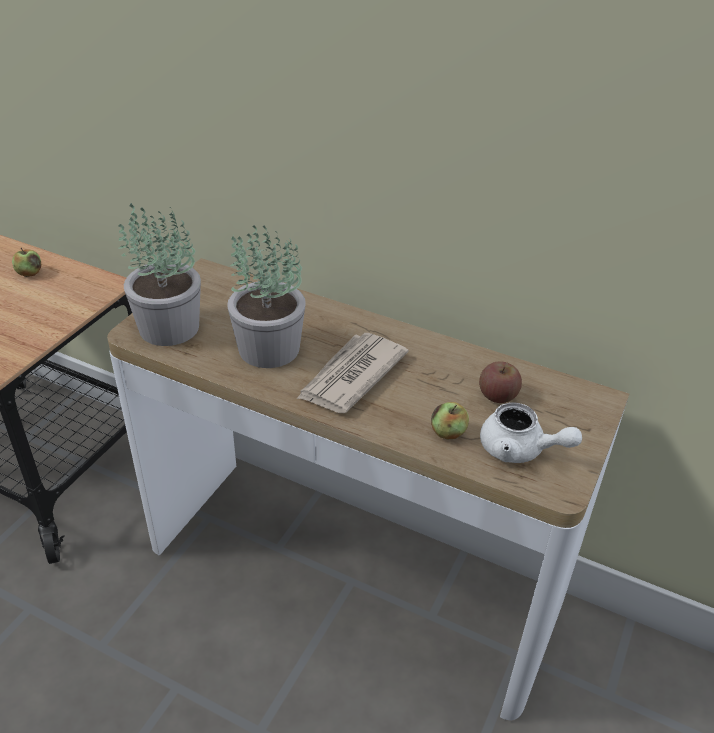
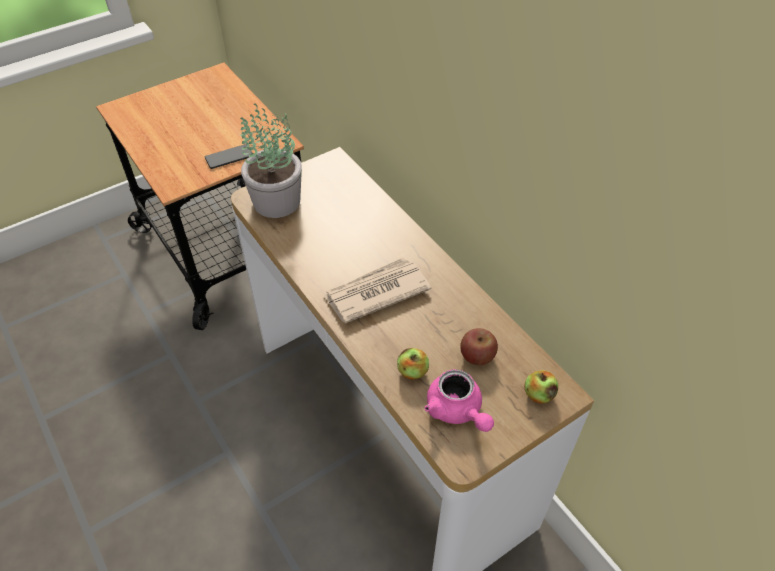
camera: 30 degrees right, 10 degrees up
apple [12,248,41,277] -> apple moved to [524,370,558,403]
potted plant [227,225,306,368] -> none
white teapot [480,402,582,463] -> pink teapot [424,369,494,432]
none -> phone [205,144,252,169]

